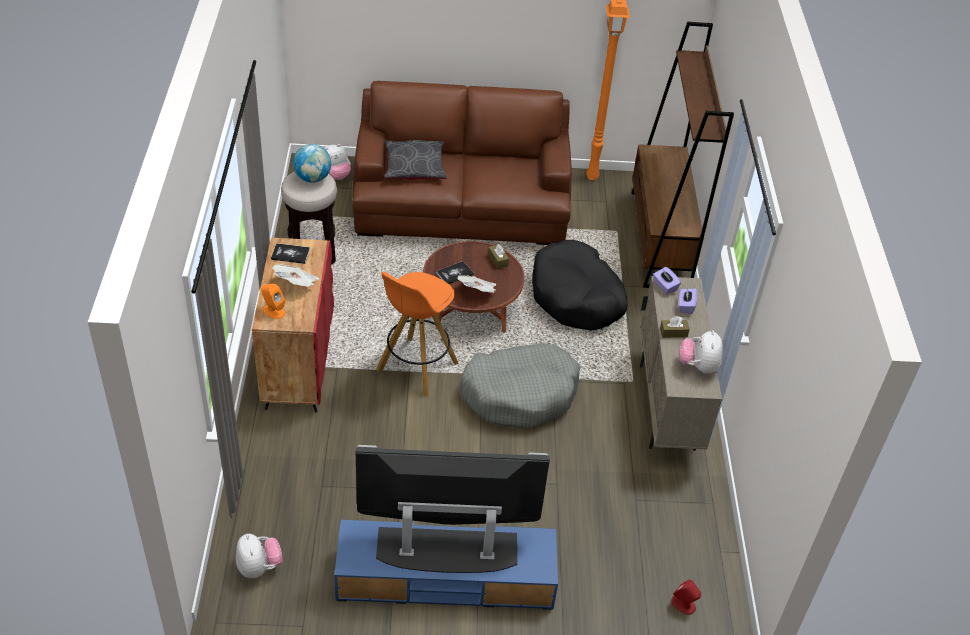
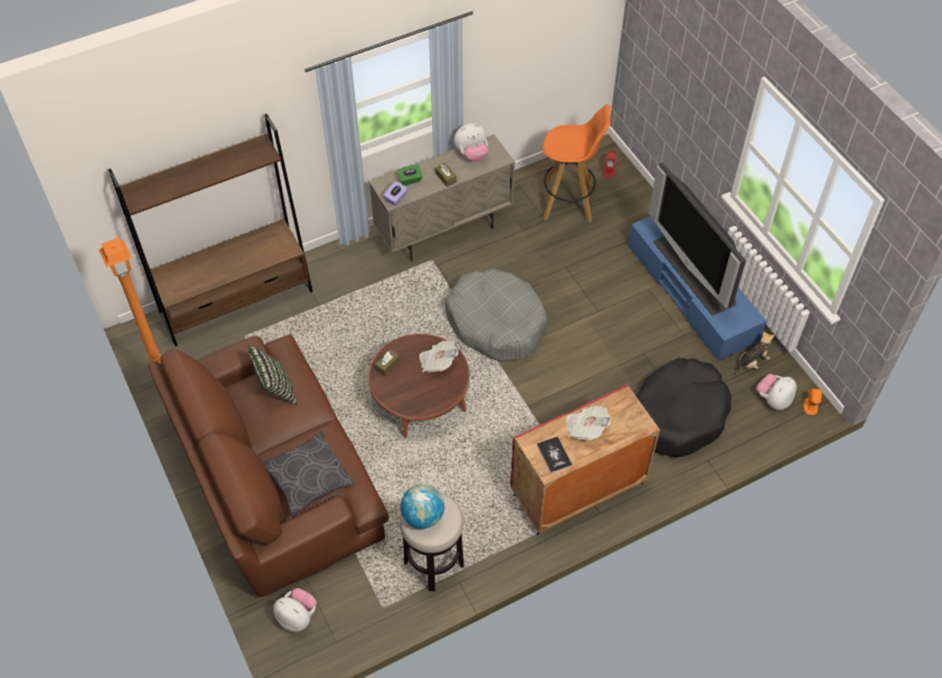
camera: 115 degrees left, 10 degrees up
orange speaker [261,284,285,319] -> orange speaker moved to [804,388,823,415]
orange stool [376,272,459,396] -> orange stool moved to [542,104,611,223]
book [436,261,474,284] -> none
black dog bed [532,240,628,331] -> black dog bed moved to [636,358,731,457]
purple tissue box [679,287,697,314] -> green tissue box [397,165,422,185]
none -> pillow [248,346,297,405]
none -> plush toy [734,332,775,376]

